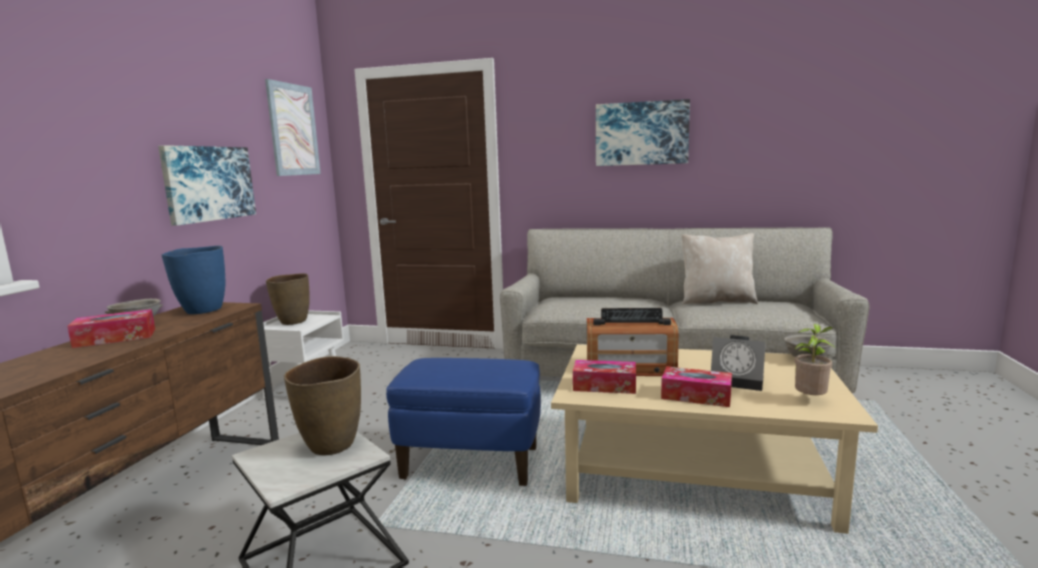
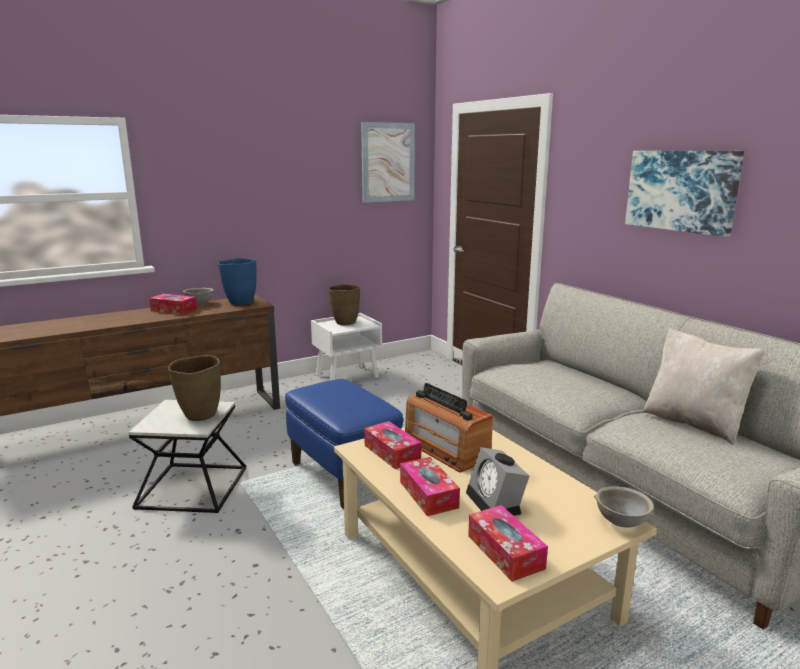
camera: 45 degrees right, 5 degrees up
picture [158,145,256,226] -> none
potted plant [795,323,834,395] -> tissue box [468,505,548,582]

